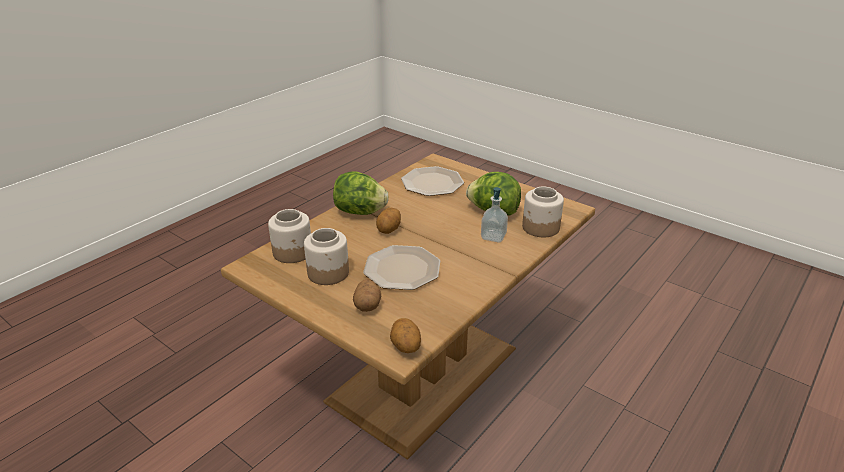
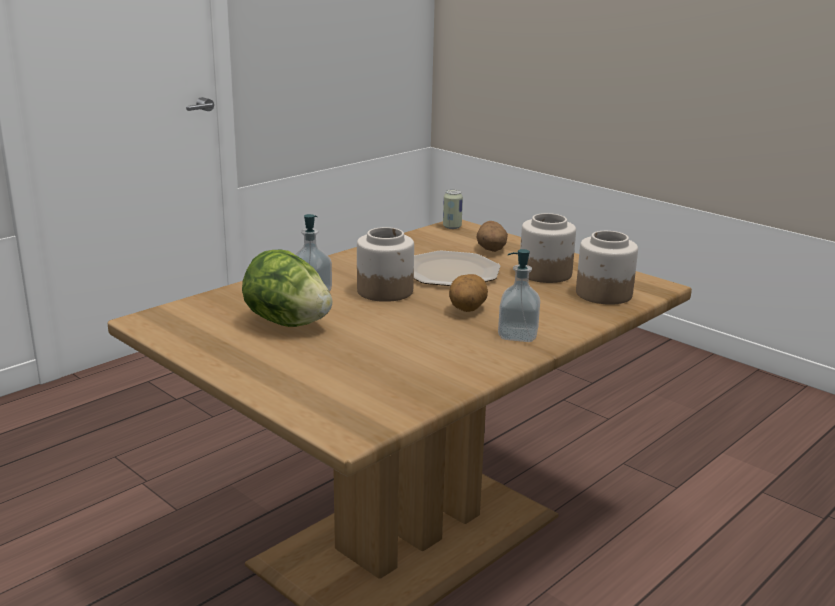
camera: 175 degrees left, 10 degrees down
lettuce [333,171,389,215] -> soap dispenser [498,249,540,342]
potato [390,318,421,353] -> can [443,190,463,229]
plate [401,166,464,196] -> none
jar [522,186,564,237] -> jar moved to [357,227,414,302]

